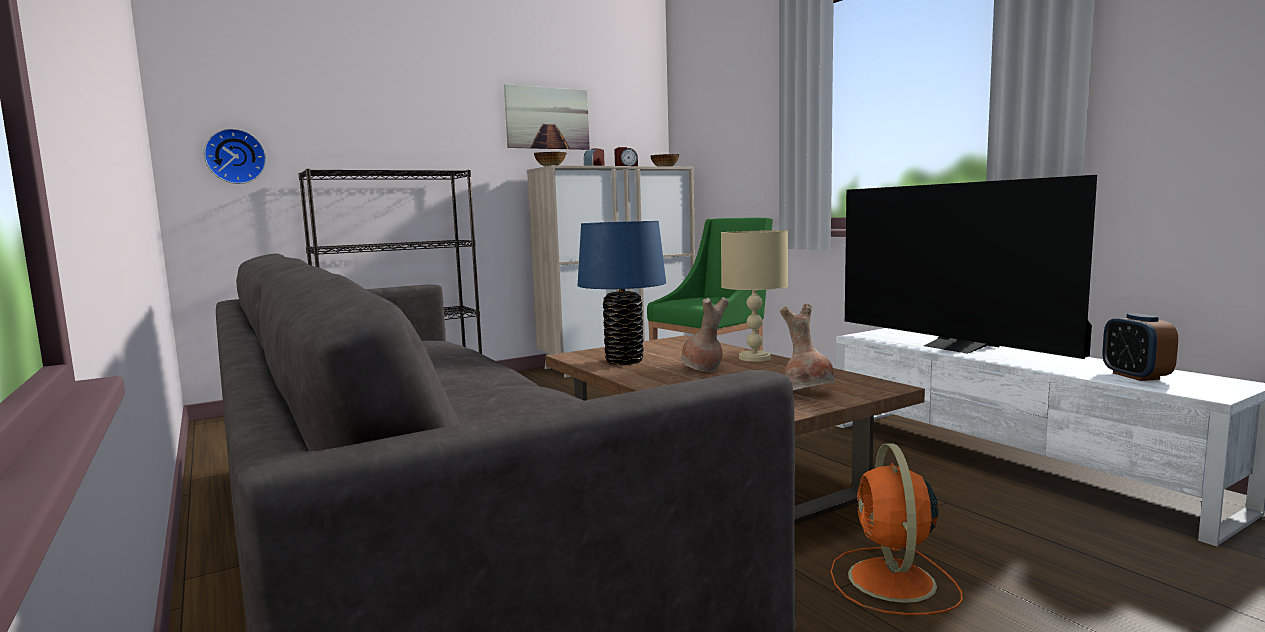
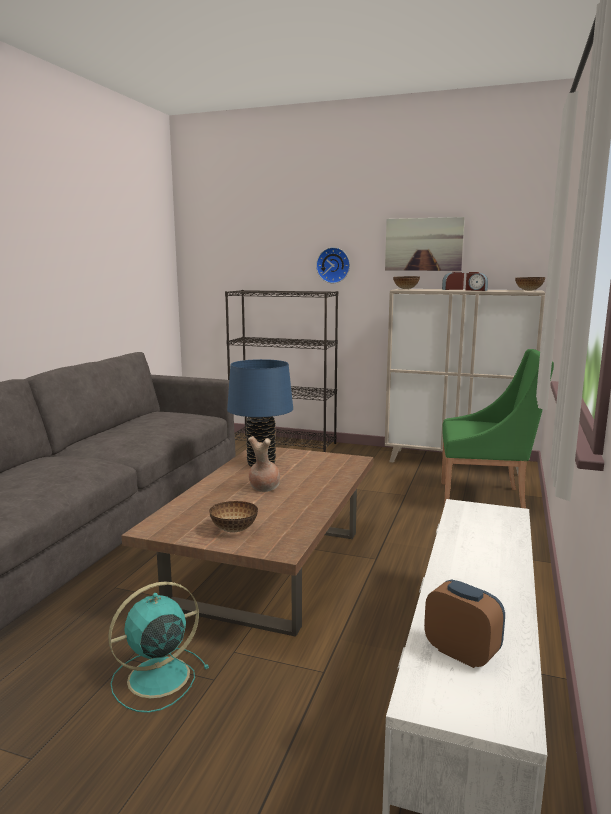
camera: 50 degrees right, 5 degrees up
wall clock [204,128,266,184] -> wall clock moved to [316,247,350,283]
beige table lamp [721,230,788,362] -> none
brown vase [780,303,835,391] -> bowl [209,501,258,533]
orange fan [831,444,963,615] -> turquoise fan [108,581,209,713]
television [845,175,1097,359] -> none
alarm clock [1102,313,1178,381] -> alarm clock turned 90 degrees clockwise [424,579,505,668]

